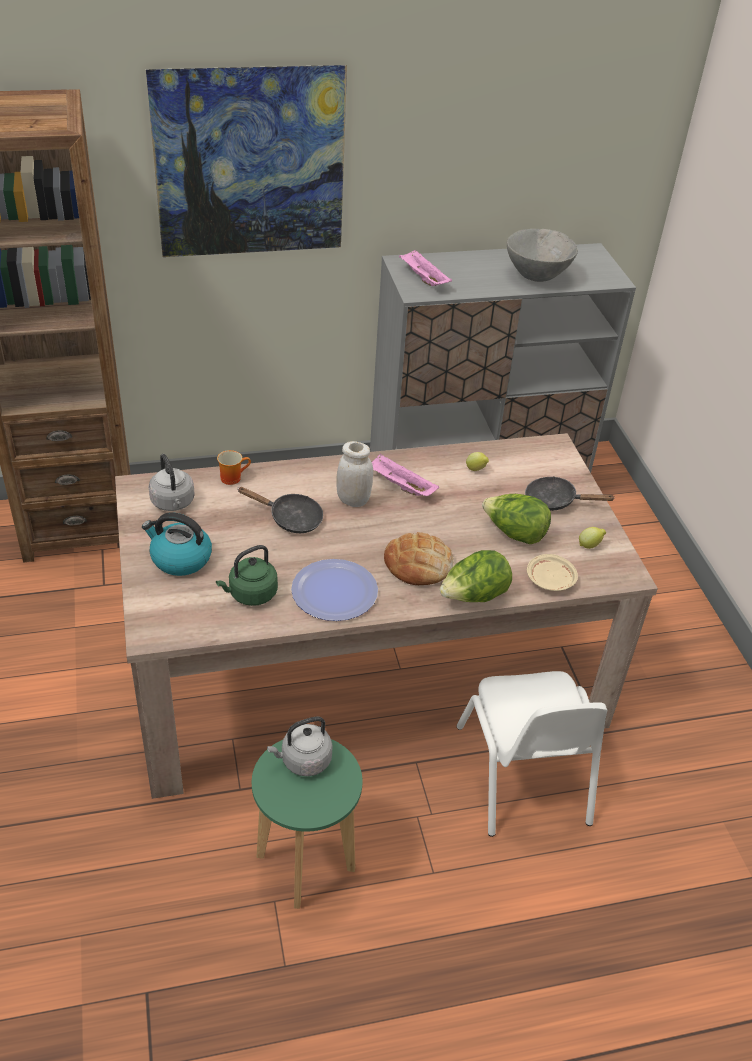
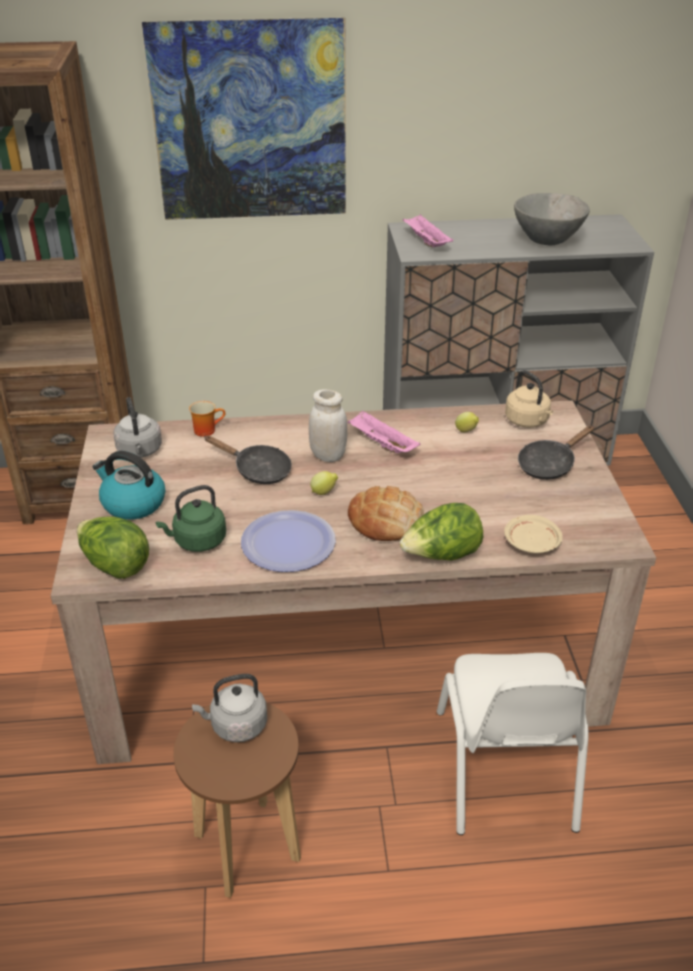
camera: 10 degrees right, 5 degrees down
green stool [252,739,363,909] -> brown stool [173,702,301,898]
lettuce [482,494,551,544] -> lettuce moved to [77,516,149,579]
black frying pan [525,476,615,511] -> black frying pan turned 60 degrees counterclockwise [518,425,594,480]
lemon [579,527,606,549] -> lemon moved to [310,471,338,495]
none -> beige kettle [505,370,553,428]

